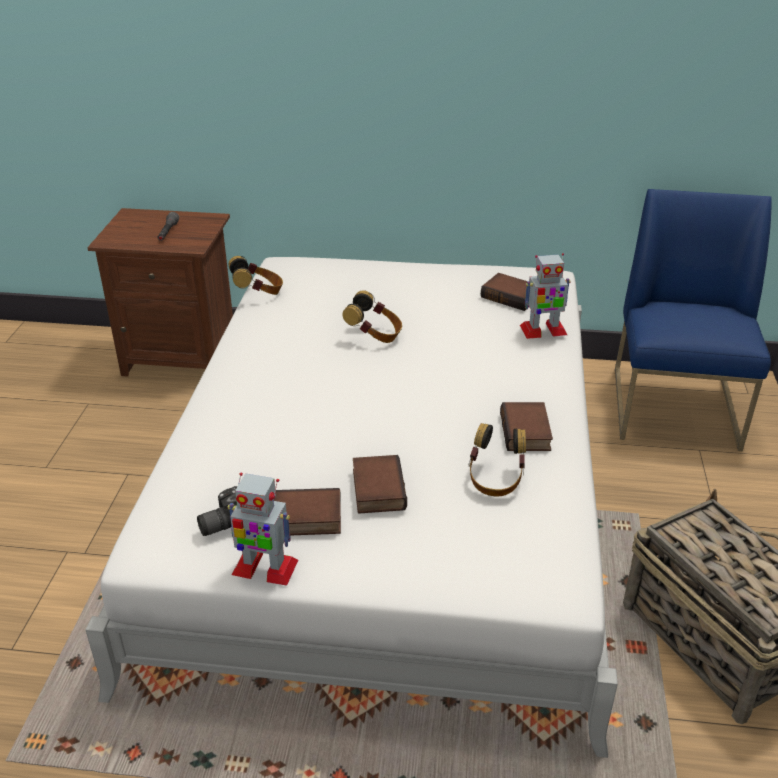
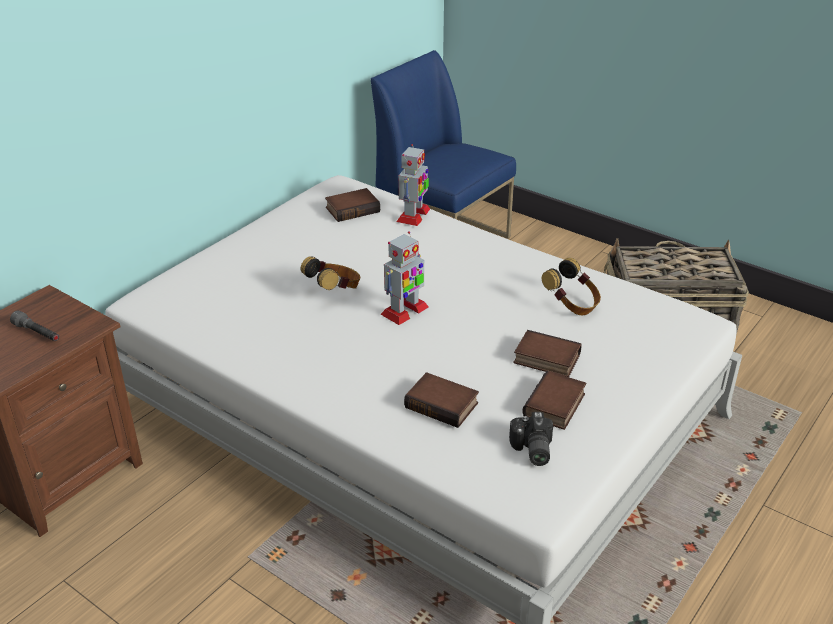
camera: 60 degrees left, 0 degrees up
headphones [228,256,283,295] -> none
toy robot [228,472,298,586] -> toy robot moved to [380,231,429,325]
book [500,402,553,451] -> book moved to [404,372,479,428]

